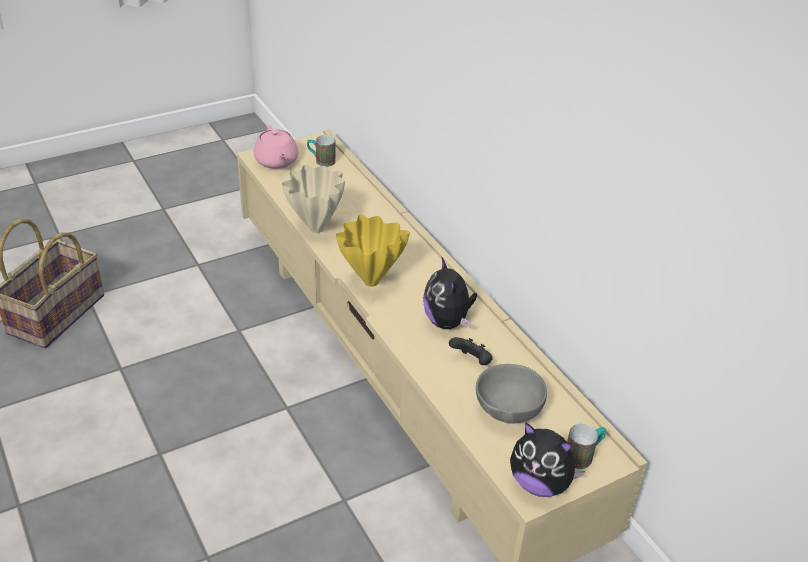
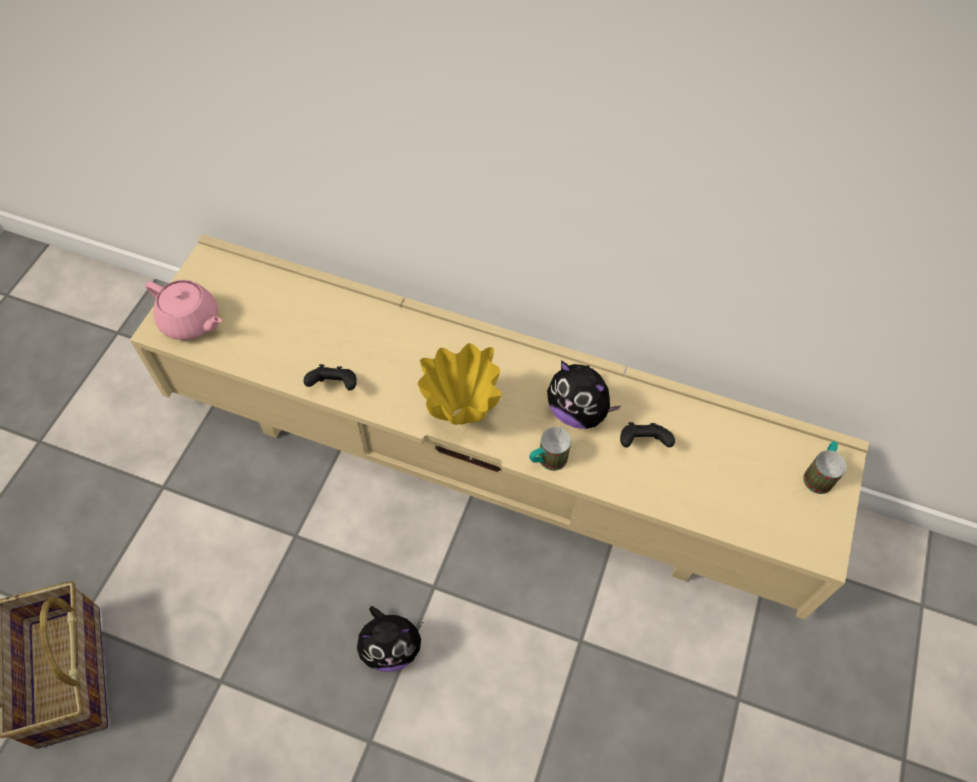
camera: 40 degrees left, 20 degrees up
beige vase [282,165,345,233] -> black game controller [303,364,357,390]
mug [307,135,336,167] -> mug moved to [529,427,571,471]
grey bowl [476,364,547,423] -> none
plush toy [510,422,585,497] -> plush toy moved to [357,606,424,672]

